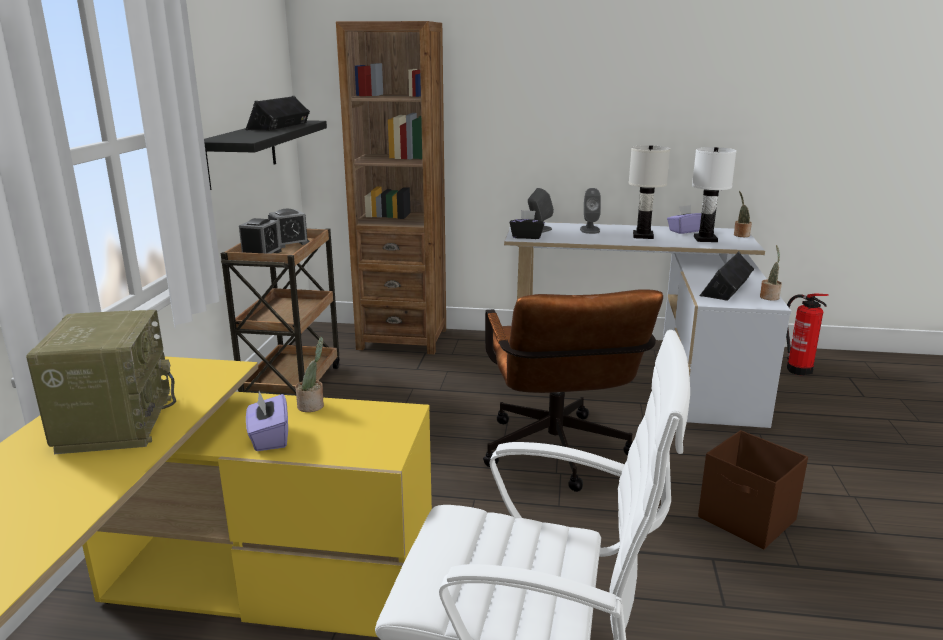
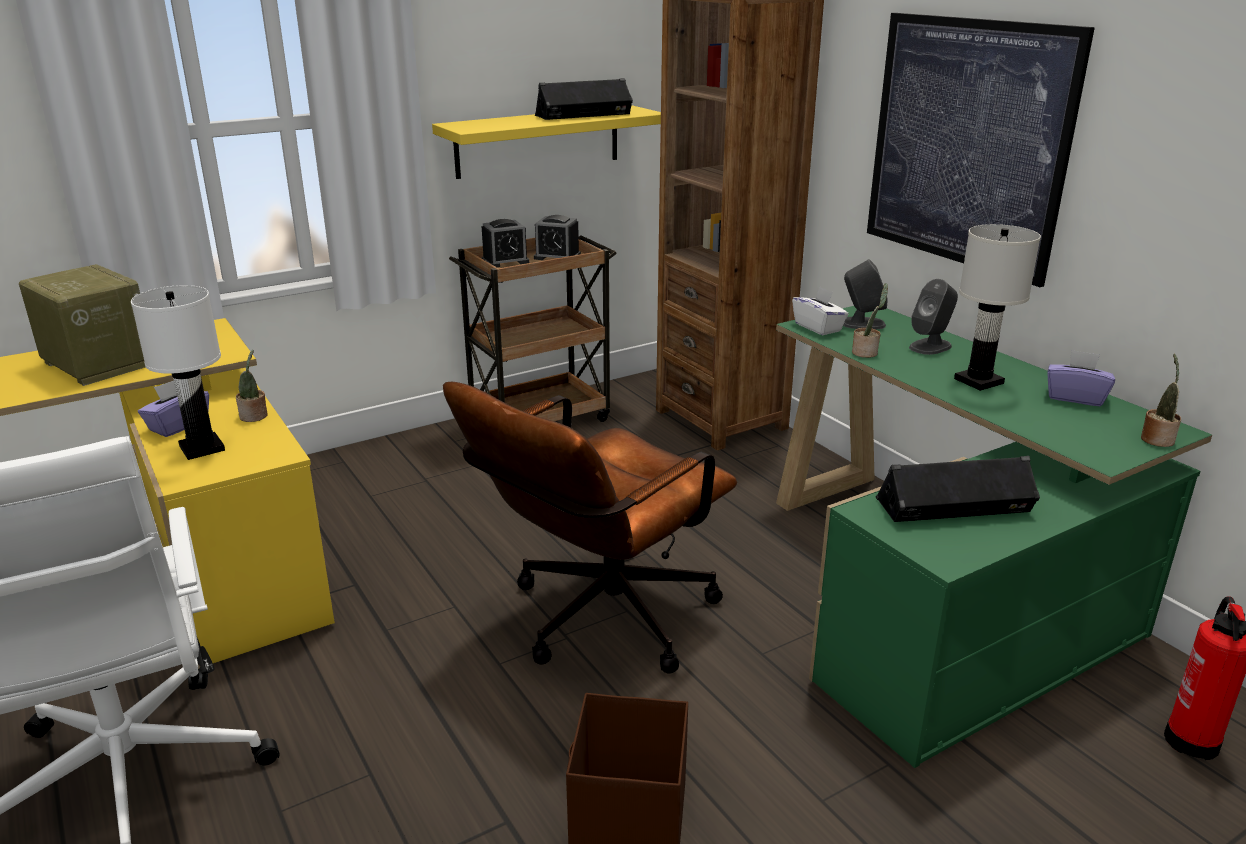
camera: 50 degrees right, 5 degrees up
radio [26,310,176,454] -> radio turned 90 degrees counterclockwise [19,264,145,386]
black shelf [204,120,327,190] -> yellow shelf [432,105,661,179]
white desk [504,222,791,428] -> green desk [776,306,1212,768]
black tissue box [510,210,545,239] -> white tissue box [792,286,849,335]
white table lamp [692,147,737,242] -> white table lamp moved to [131,285,225,460]
potted plant [760,245,782,301] -> potted plant moved to [852,283,888,358]
none -> picture [867,13,1095,287]

